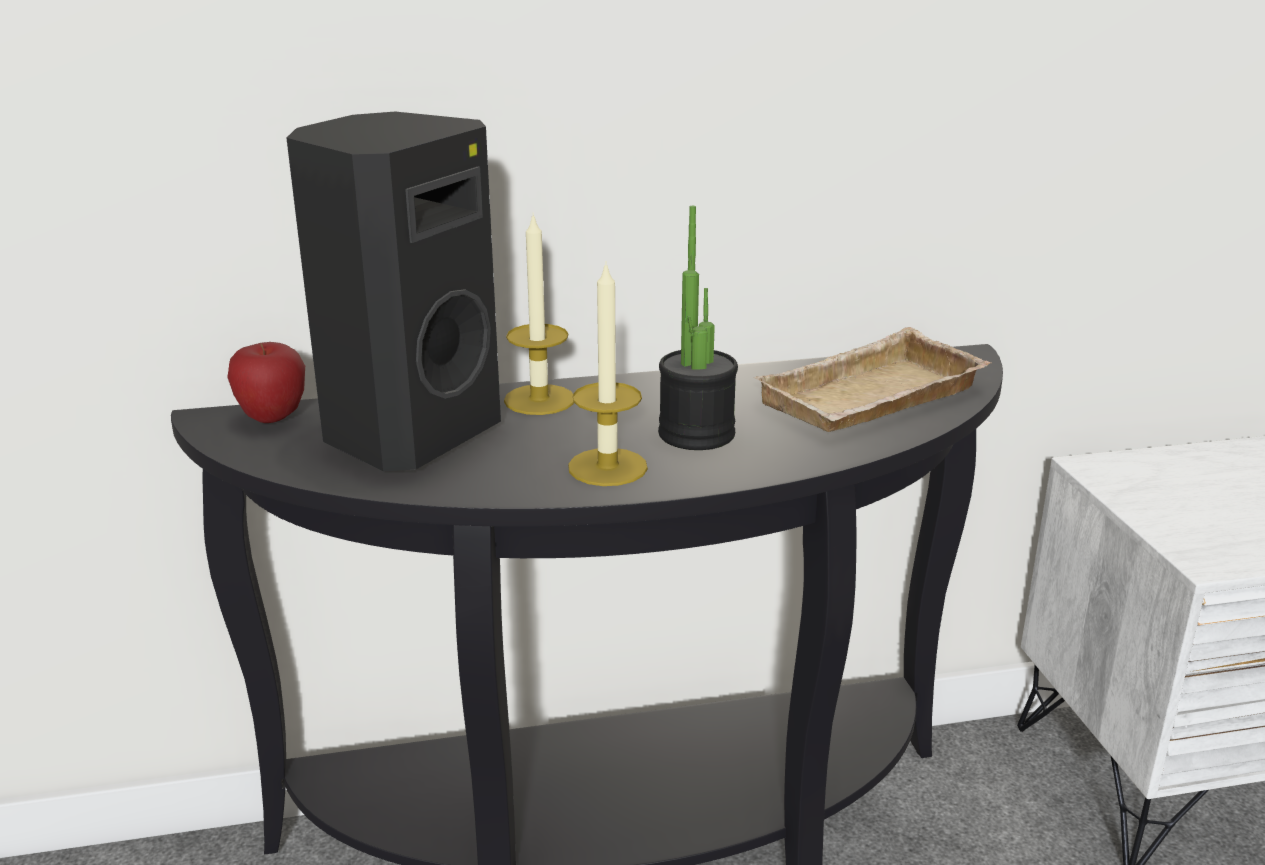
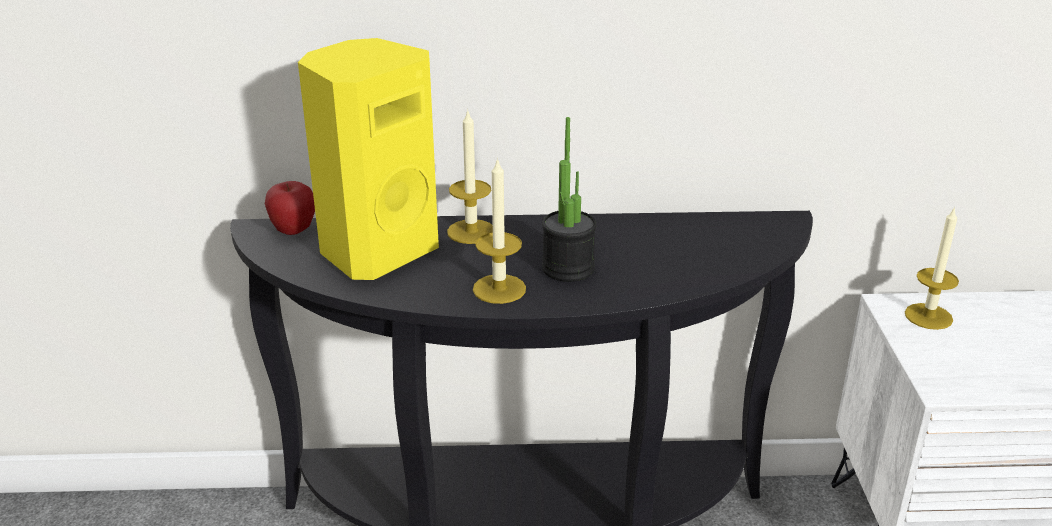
camera: 10 degrees right, 5 degrees up
black speaker [287,112,501,471] -> yellow speaker [298,38,439,280]
beige tray [753,327,991,432] -> none
none -> candle [905,206,959,330]

